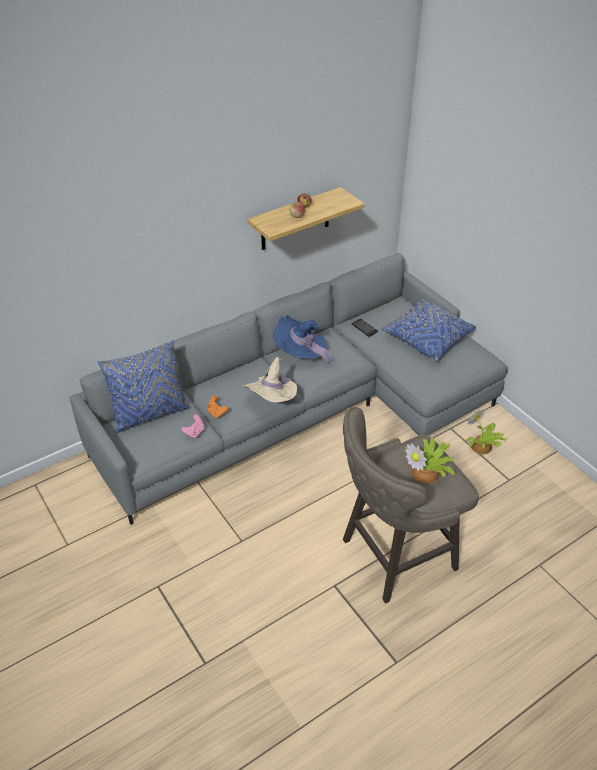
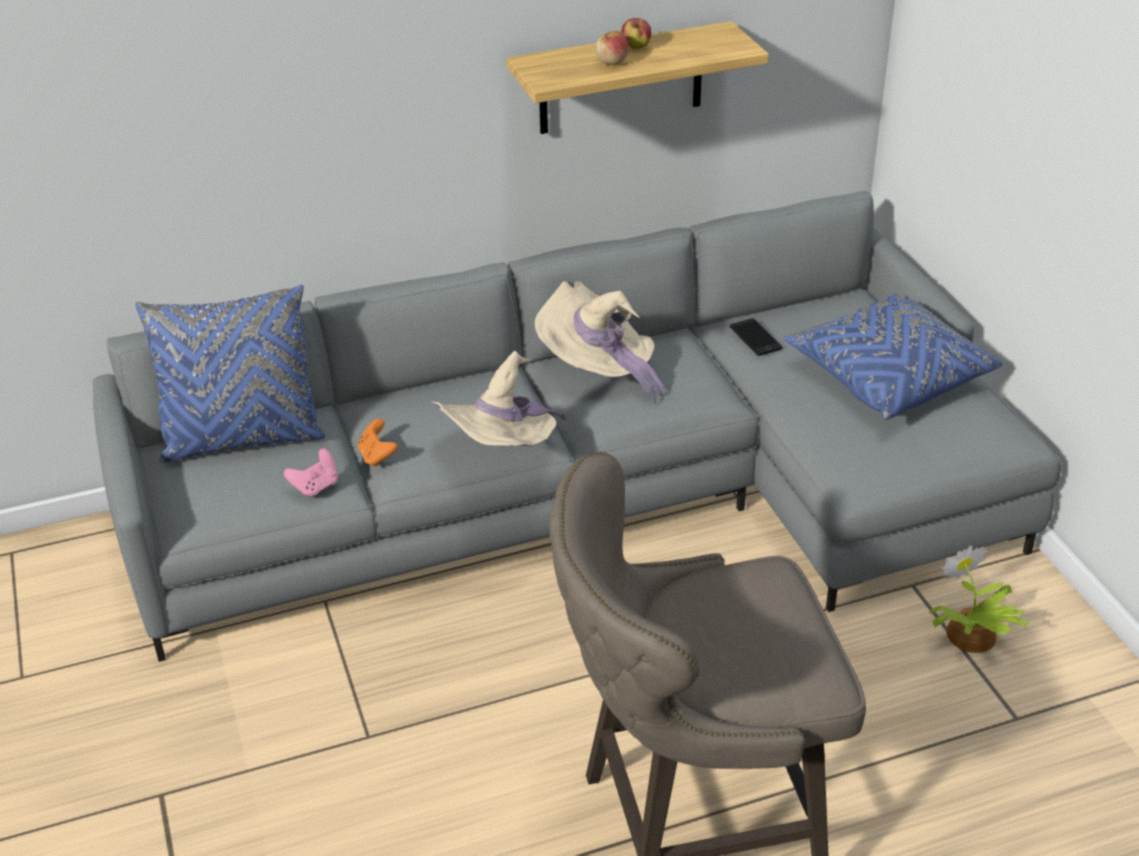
camera: 15 degrees right, 5 degrees down
blue hat [273,315,336,367] -> beige hat [535,281,667,403]
potted plant [405,438,455,484] -> none

